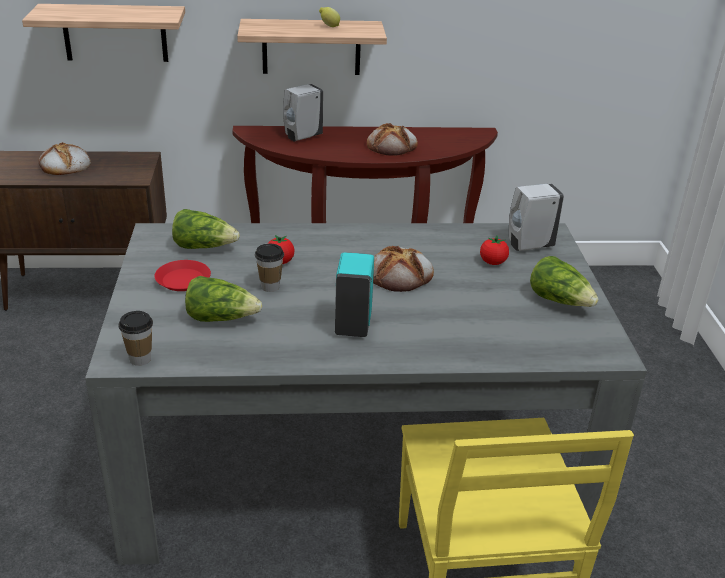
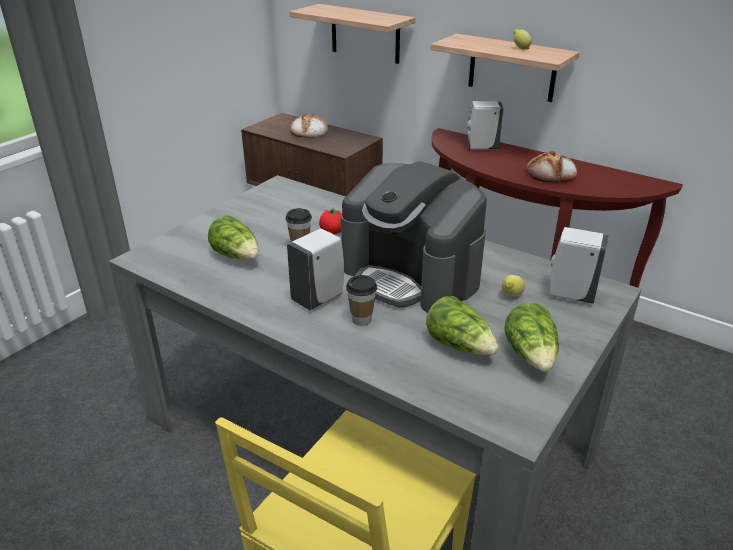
camera: 40 degrees right, 0 degrees up
cup [118,311,153,366] -> cup moved to [346,275,377,326]
red plate [155,260,211,291] -> none
lettuce [172,209,240,249] -> lettuce moved to [426,296,499,355]
turquoise soap dispenser [335,253,374,337] -> white soap dispenser [287,228,344,310]
bread [373,246,434,292] -> coffee machine [341,161,487,313]
tomato [480,236,509,265] -> lemon [502,275,525,297]

